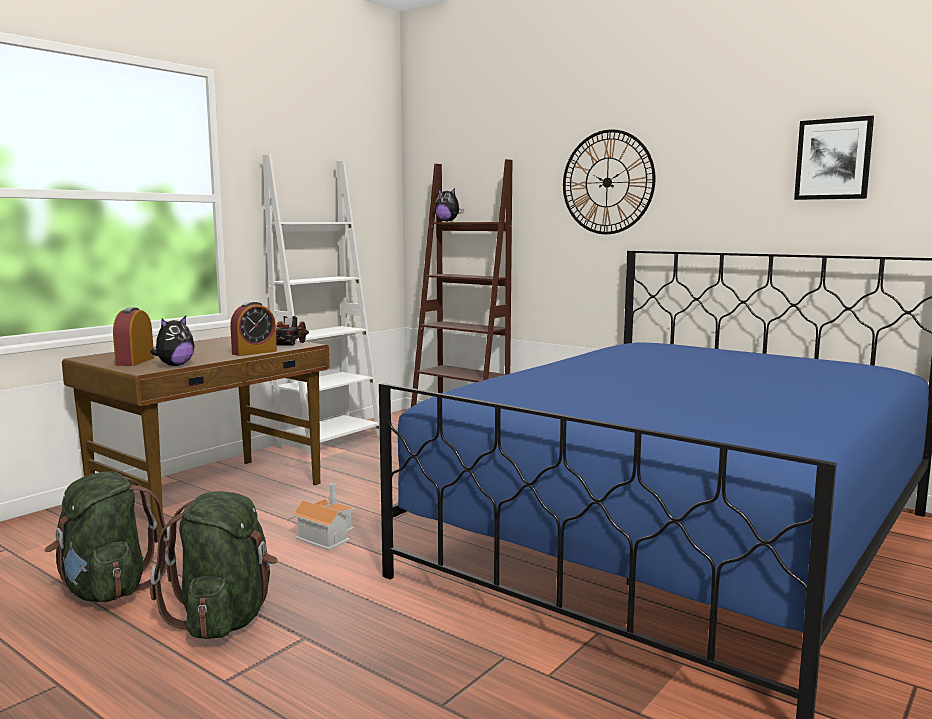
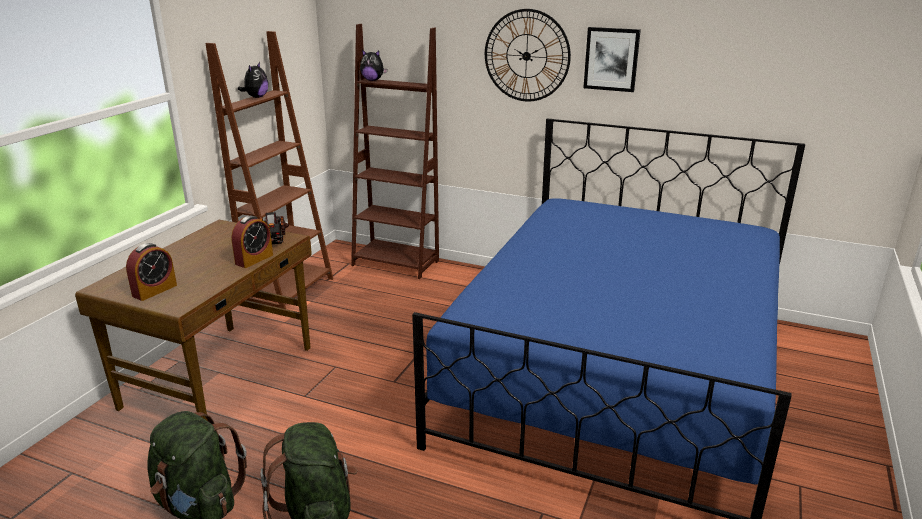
camera: 15 degrees left, 15 degrees up
alarm clock [113,307,154,366] -> alarm clock turned 135 degrees counterclockwise [126,243,177,301]
plush toy [150,316,194,366] -> plush toy moved to [237,62,268,98]
white bookcase [263,154,380,457] -> brown bookcase [206,31,333,309]
toy house [291,483,355,550] -> none
picture [794,116,874,200] -> picture moved to [583,27,641,92]

